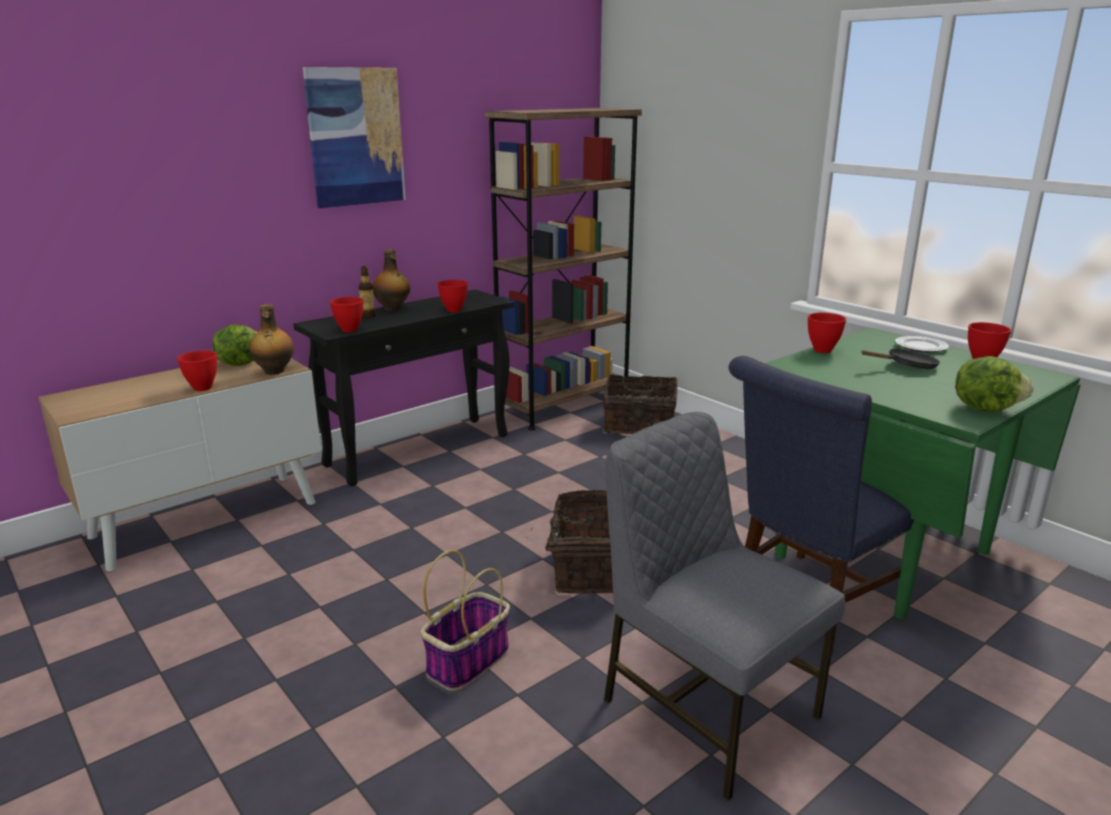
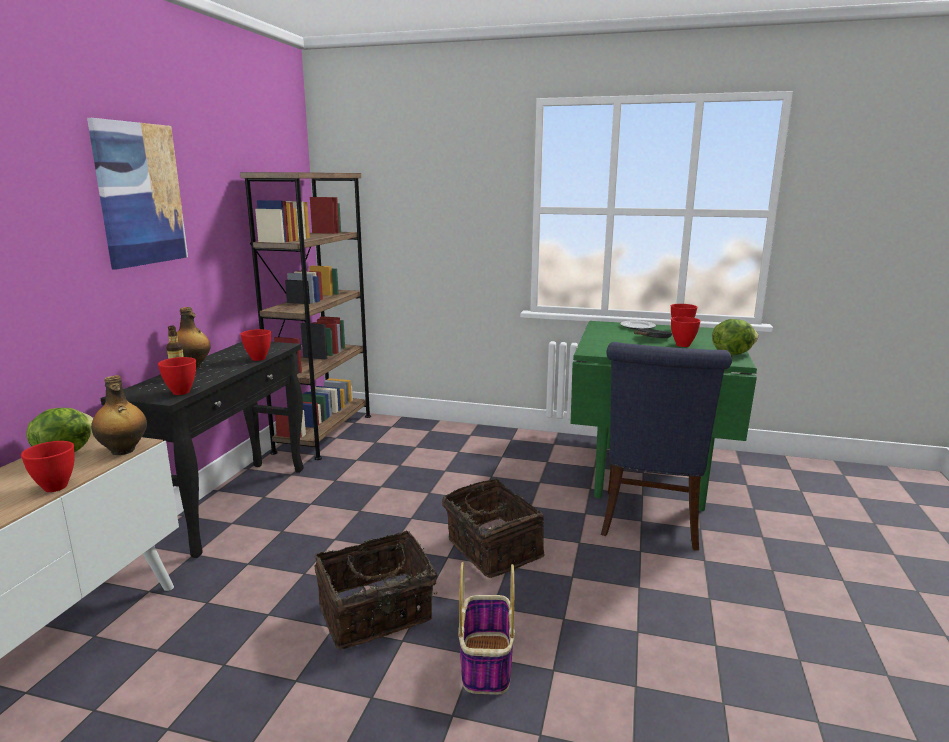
camera: 35 degrees left, 5 degrees down
basket [603,374,678,434] -> basket moved to [314,530,438,649]
grey chair [604,412,845,801] -> none
red bowl [808,313,846,353] -> red bowl moved to [671,317,700,347]

